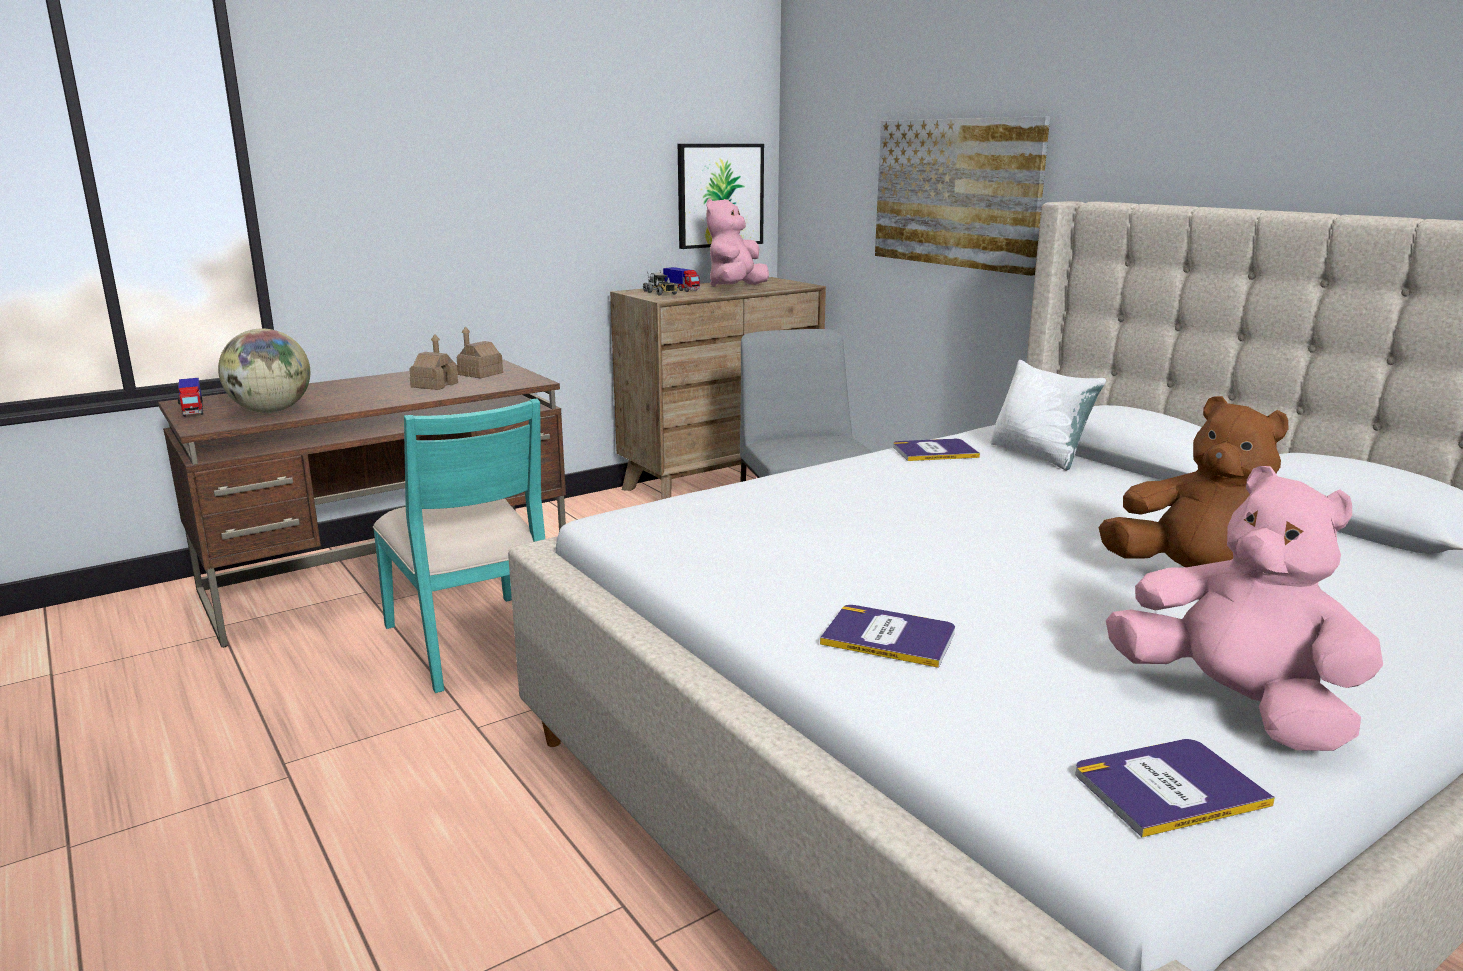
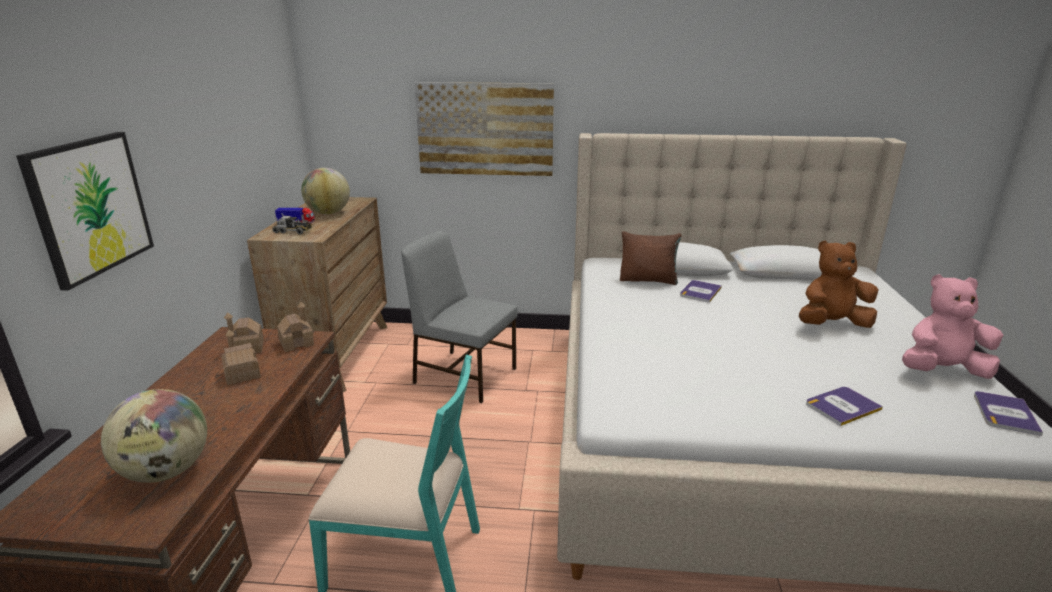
camera: 50 degrees left, 5 degrees up
toy truck [178,378,203,417] -> none
picture [678,144,764,249] -> picture moved to [16,132,154,291]
pink plush toy [706,198,769,287] -> globe [301,168,350,214]
book [893,439,980,461] -> book moved to [680,280,722,303]
white pillow [990,360,1106,470] -> brown pillow [620,231,682,285]
none -> toy house [277,302,314,352]

